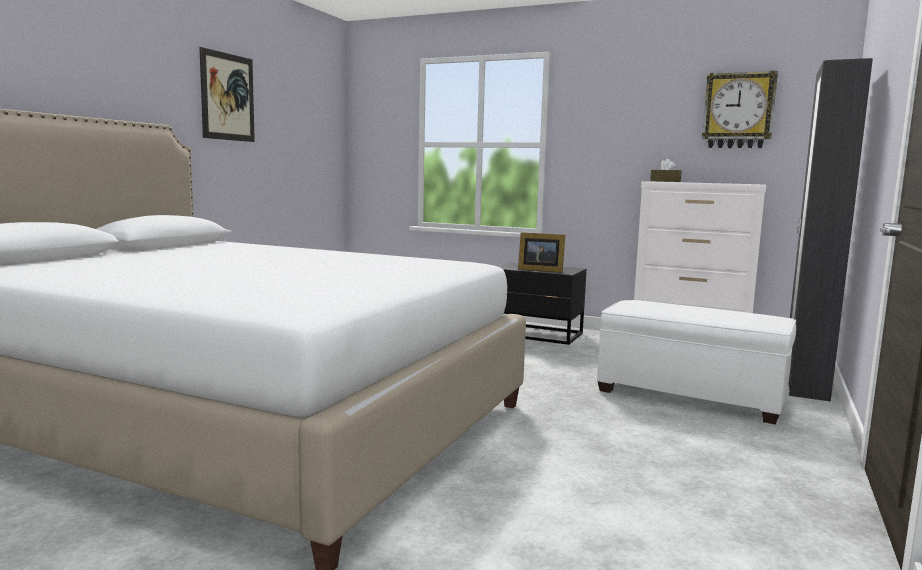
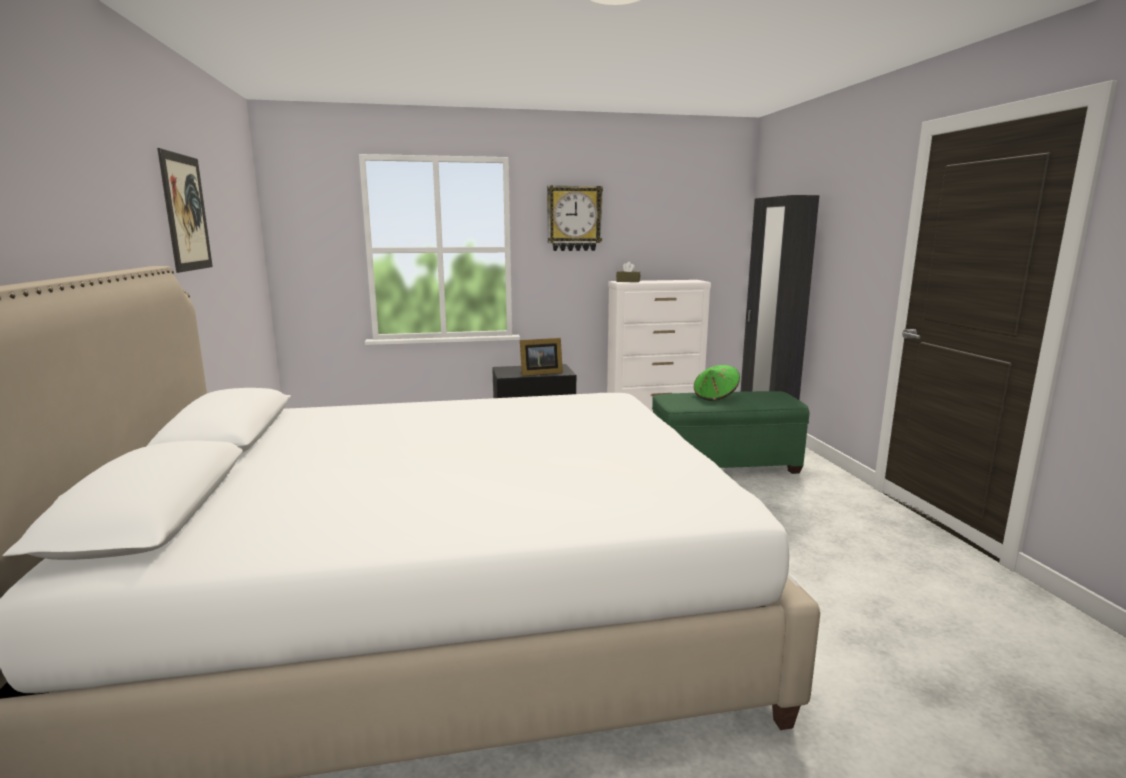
camera: 35 degrees left, 5 degrees up
white ottoman [597,300,796,424] -> green ottoman [652,391,809,474]
wall clock [702,71,778,148] -> wall clock moved to [547,185,603,251]
none -> green hat [694,365,740,401]

